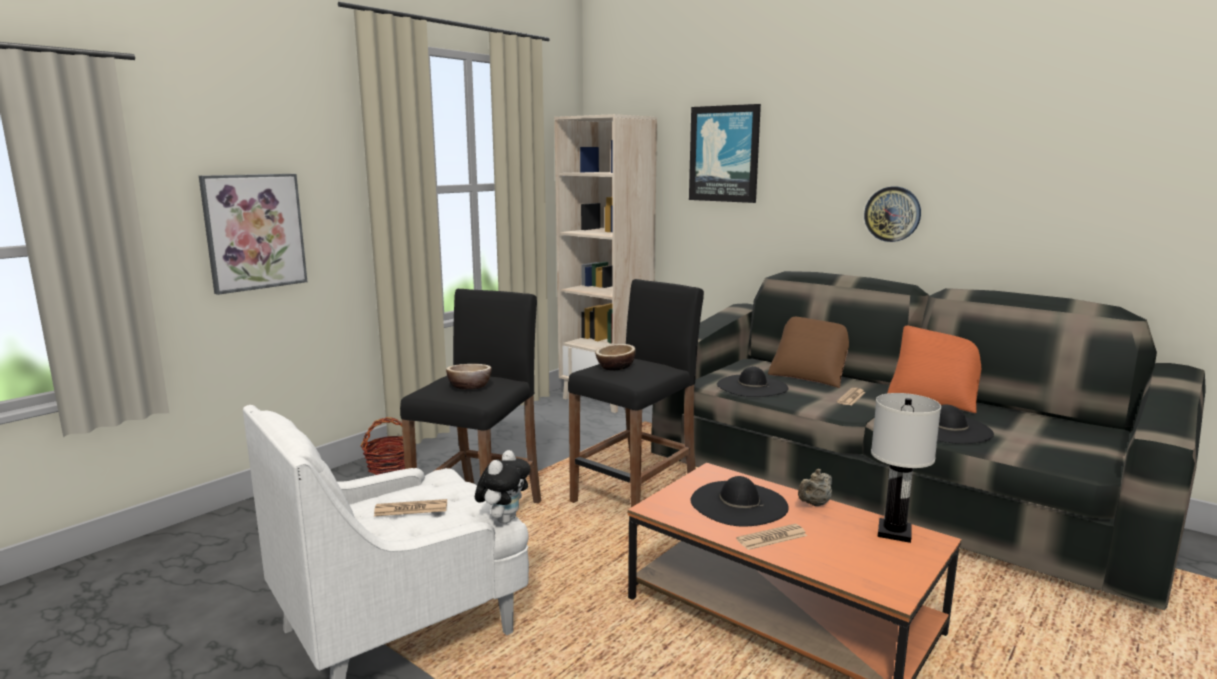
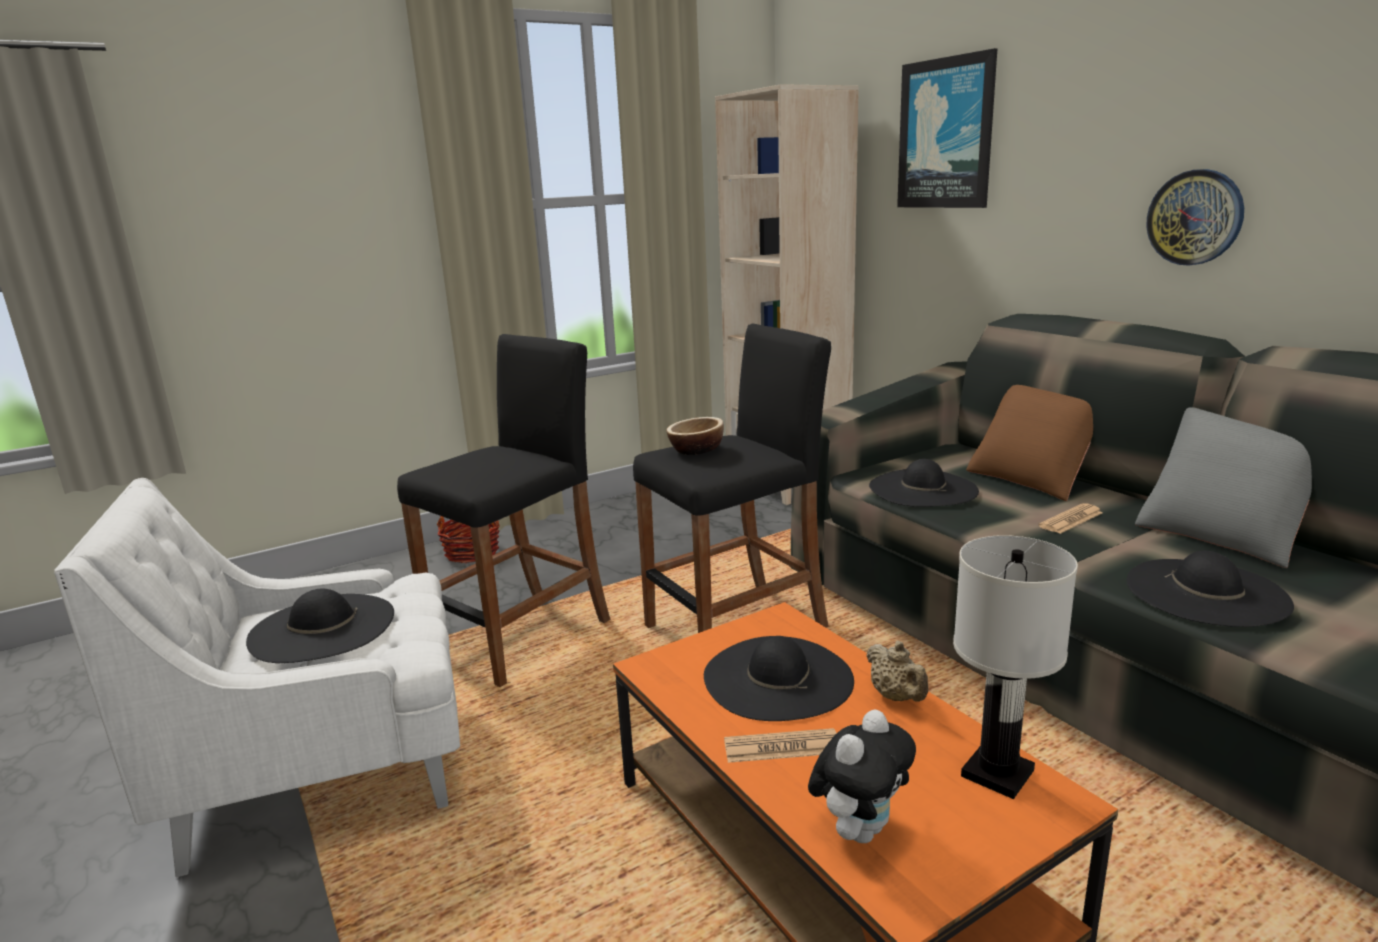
camera: 20 degrees right, 5 degrees up
picture [199,174,307,295] -> none
newspaper [374,499,447,516] -> black hat [246,588,394,663]
bowl [446,364,491,389] -> none
plush toy [475,450,530,524] -> plush toy moved to [808,709,916,843]
beige teapot [798,469,832,506] -> beige teapot turned 90 degrees counterclockwise [866,641,928,702]
orange pillow [887,326,981,413] -> grey pillow [1135,407,1312,568]

